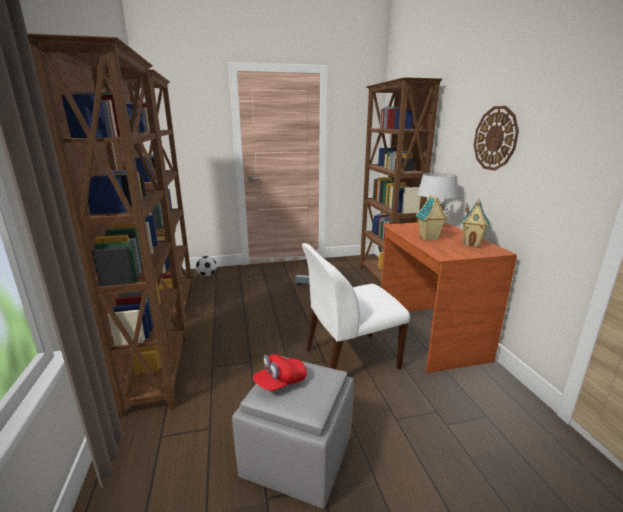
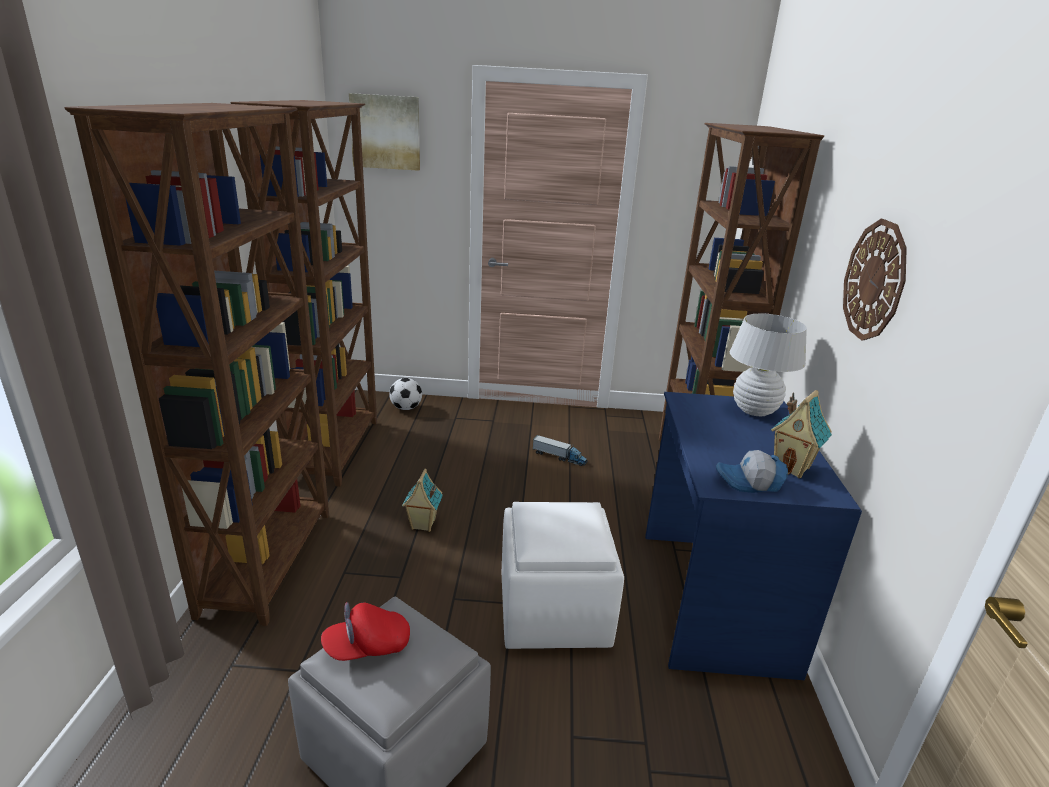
camera: 15 degrees right, 5 degrees up
white chair [302,243,410,369] -> white ottoman [502,502,624,649]
brown desk [381,222,517,373] -> blue desk [645,392,862,680]
toy house [416,195,448,241] -> toy house moved to [402,469,443,532]
none -> picture [349,93,420,171]
none -> cap [716,450,788,493]

